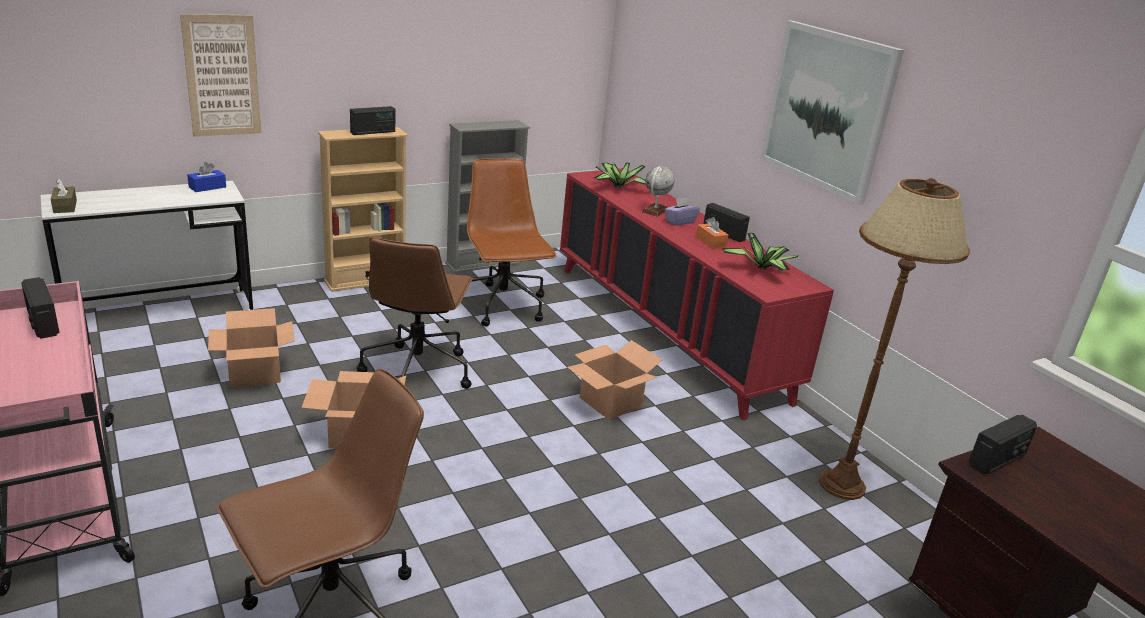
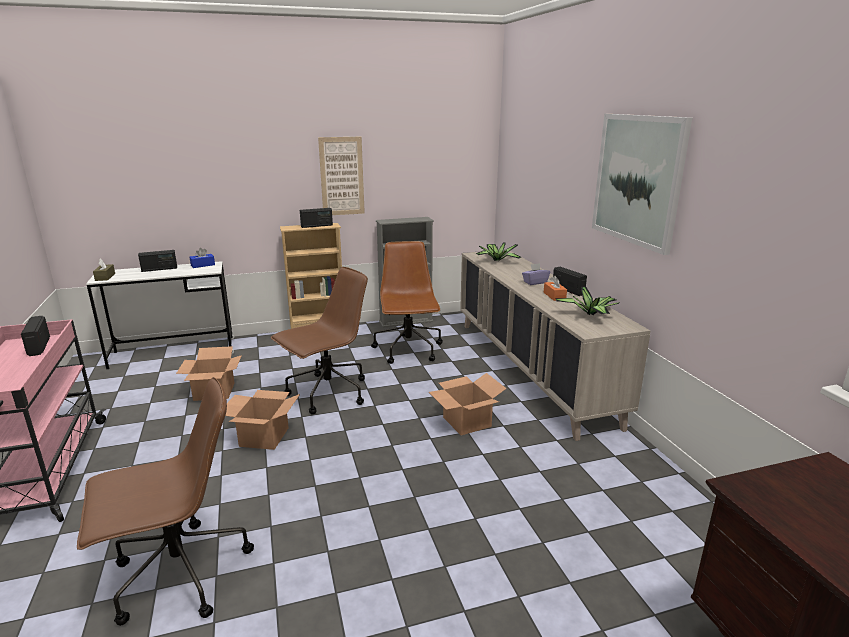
camera: 15 degrees right, 5 degrees down
picture [180,14,261,137] -> picture moved to [318,137,365,215]
brown office chair [357,237,473,389] -> brown office chair turned 150 degrees counterclockwise [271,267,368,415]
red cabinet [560,168,834,421] -> beige cabinet [460,249,650,441]
globe [642,166,674,217] -> none
brown floor lamp [819,178,970,500] -> none
radio [968,415,1037,475] -> radio moved to [138,250,177,272]

